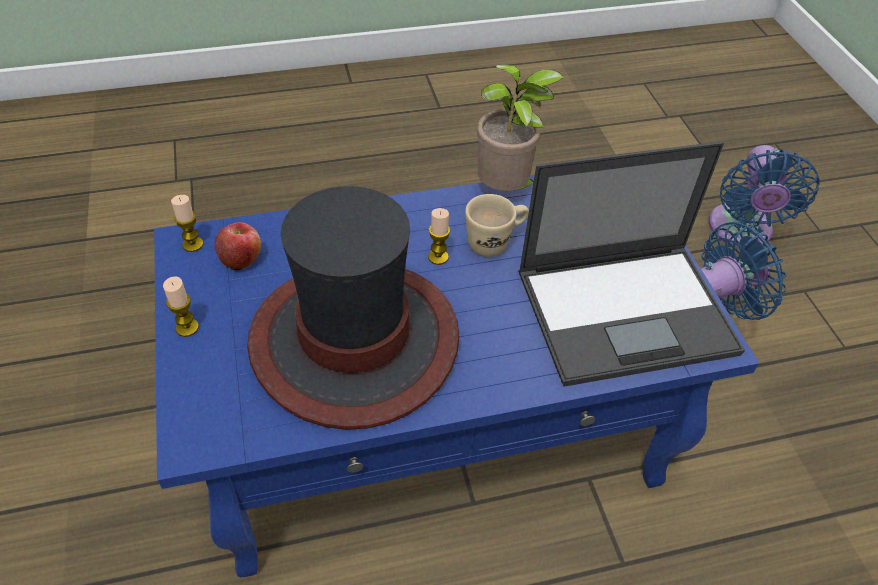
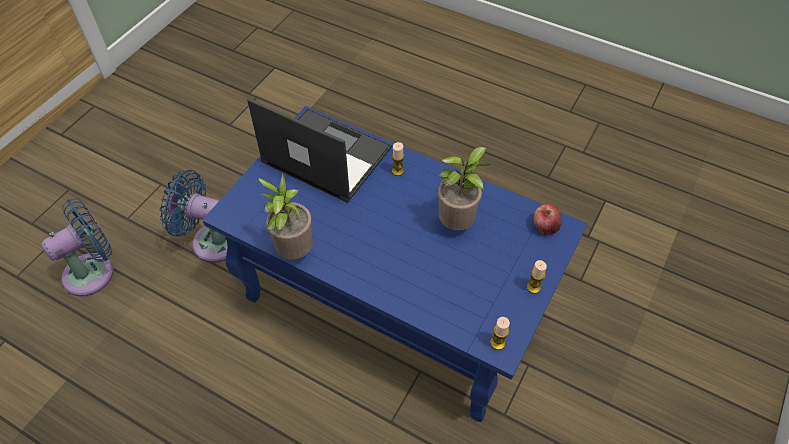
camera: 135 degrees left, 5 degrees up
apple [214,222,261,270] -> apple moved to [534,204,562,235]
hat [247,186,460,430] -> potted plant [438,146,490,230]
candle [428,208,450,265] -> candle moved to [392,142,405,176]
beige mug [465,194,529,257] -> none

